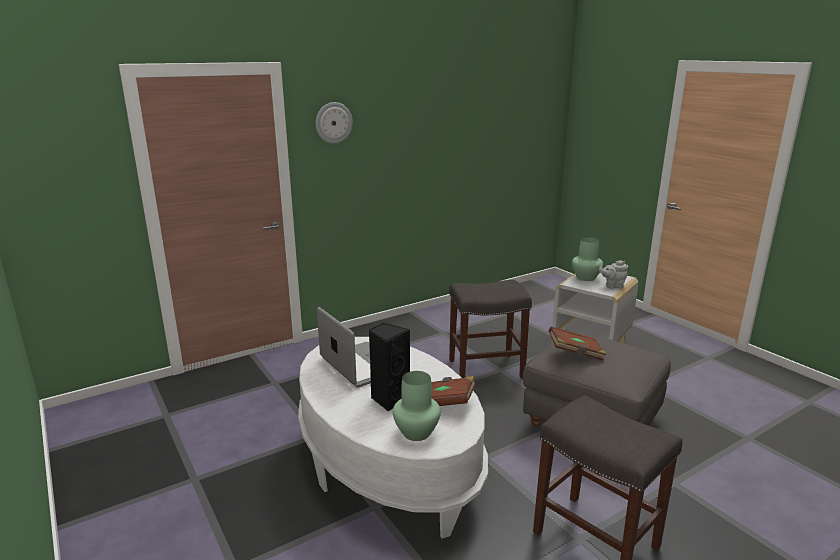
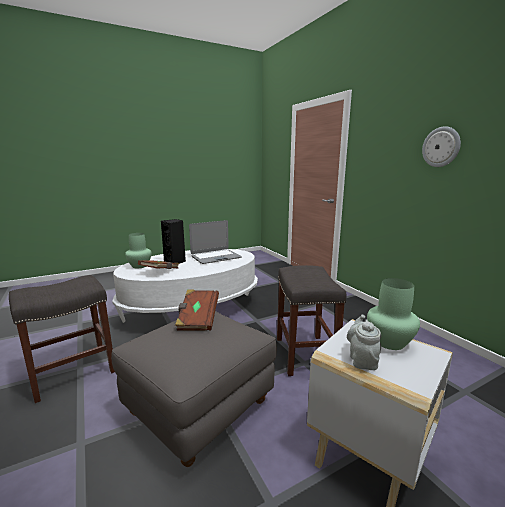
camera: 95 degrees right, 5 degrees down
wall clock [316,102,353,144] -> wall clock moved to [422,126,461,167]

